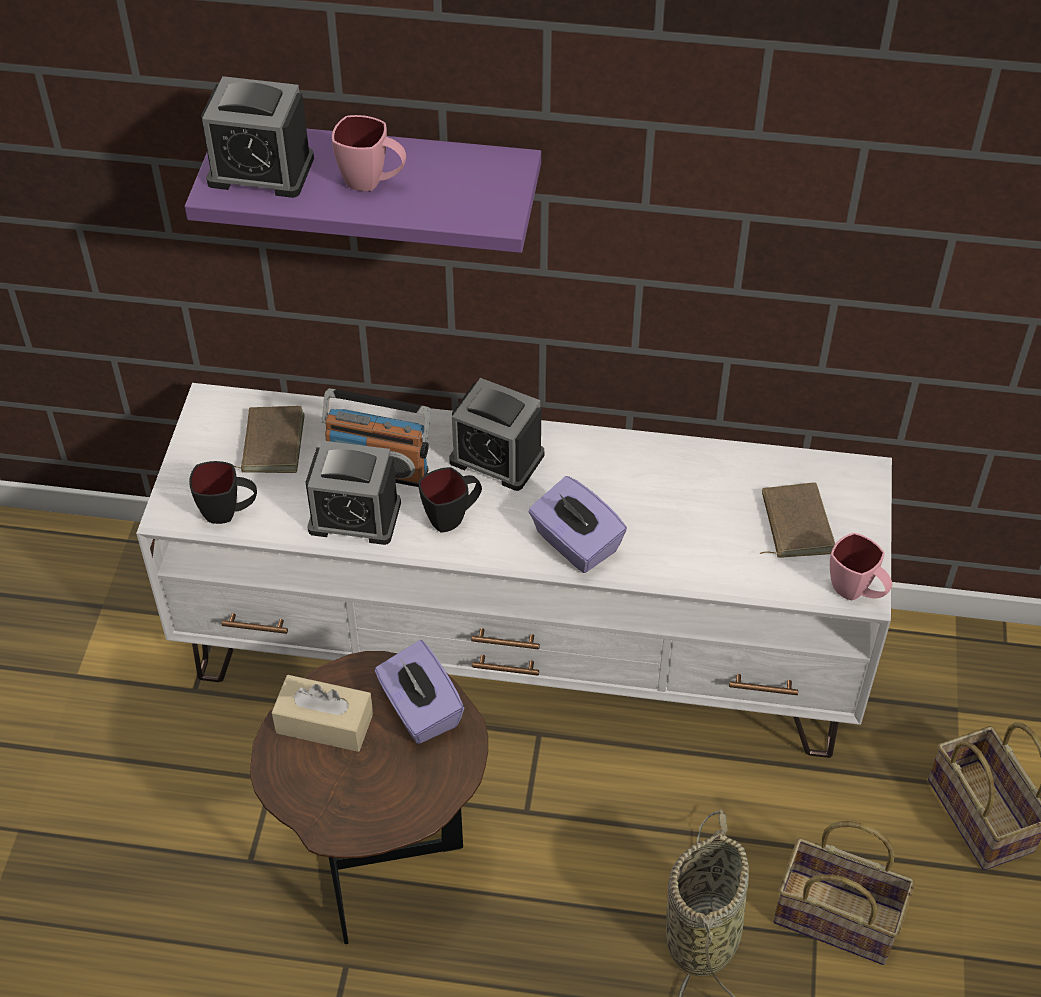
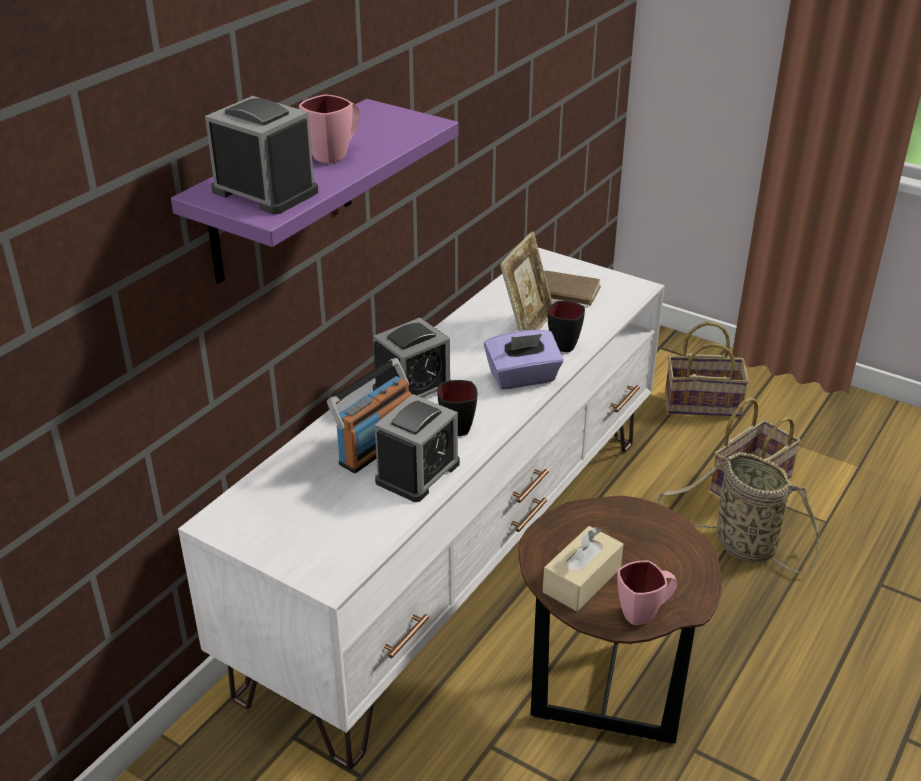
camera: 65 degrees left, 15 degrees down
black mug [189,461,257,524] -> black mug moved to [548,301,585,352]
alarm clock [201,76,314,198] -> alarm clock turned 90 degrees counterclockwise [205,96,318,214]
brown book [234,406,305,473] -> none
purple tissue box [375,640,464,744] -> none
pink mug [830,533,892,600] -> pink mug moved to [617,561,677,625]
none -> picture frame [500,231,553,331]

